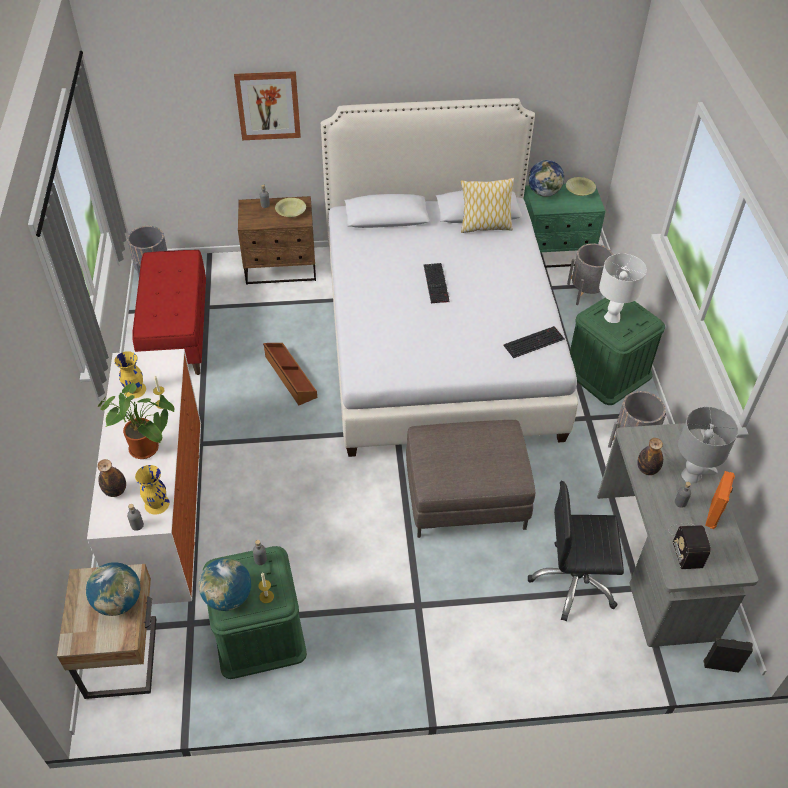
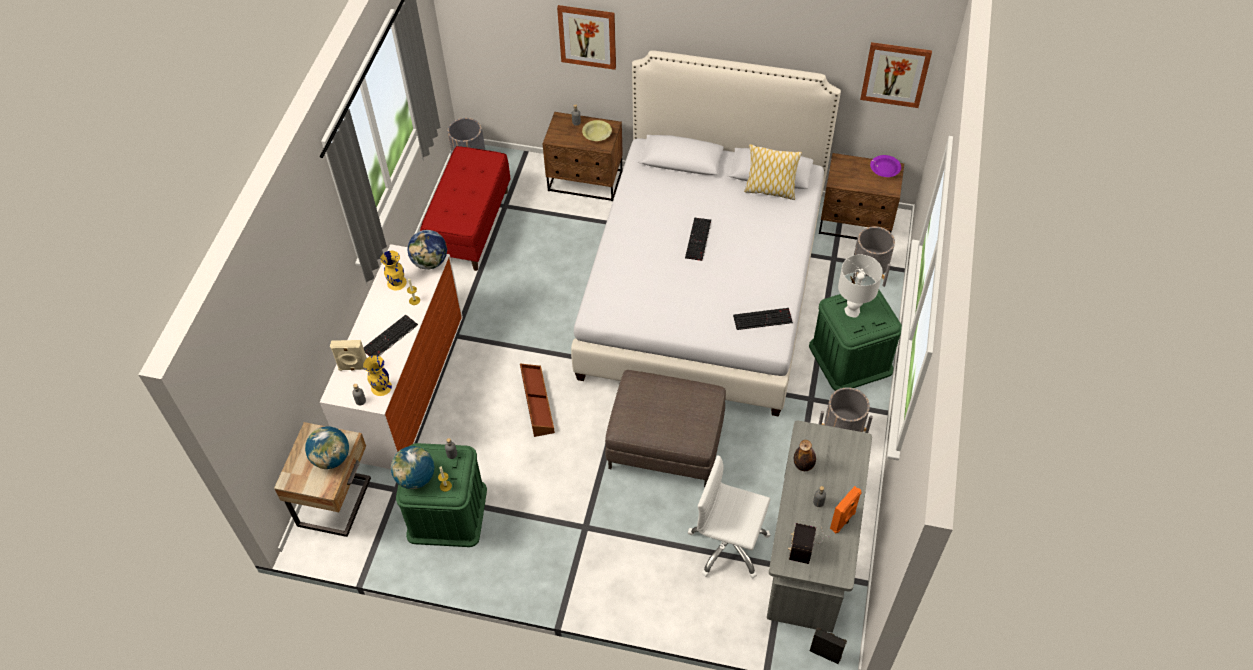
camera: 20 degrees right, 5 degrees up
potted plant [98,382,174,459] -> keyboard [363,315,418,357]
bottle [98,459,126,497] -> beige speaker [330,340,367,371]
brown storage box [263,343,317,405] -> brown storage box moved to [520,364,555,437]
green nightstand [523,182,606,268] -> brown nightstand [819,153,904,239]
globe [528,160,564,197] -> globe moved to [408,230,447,270]
black office chair [528,481,624,621] -> white office chair [688,455,770,579]
yellow bowl [566,177,596,196] -> purple bowl [870,155,901,177]
grey table lamp [678,407,738,483] -> none
none -> picture [860,42,932,108]

